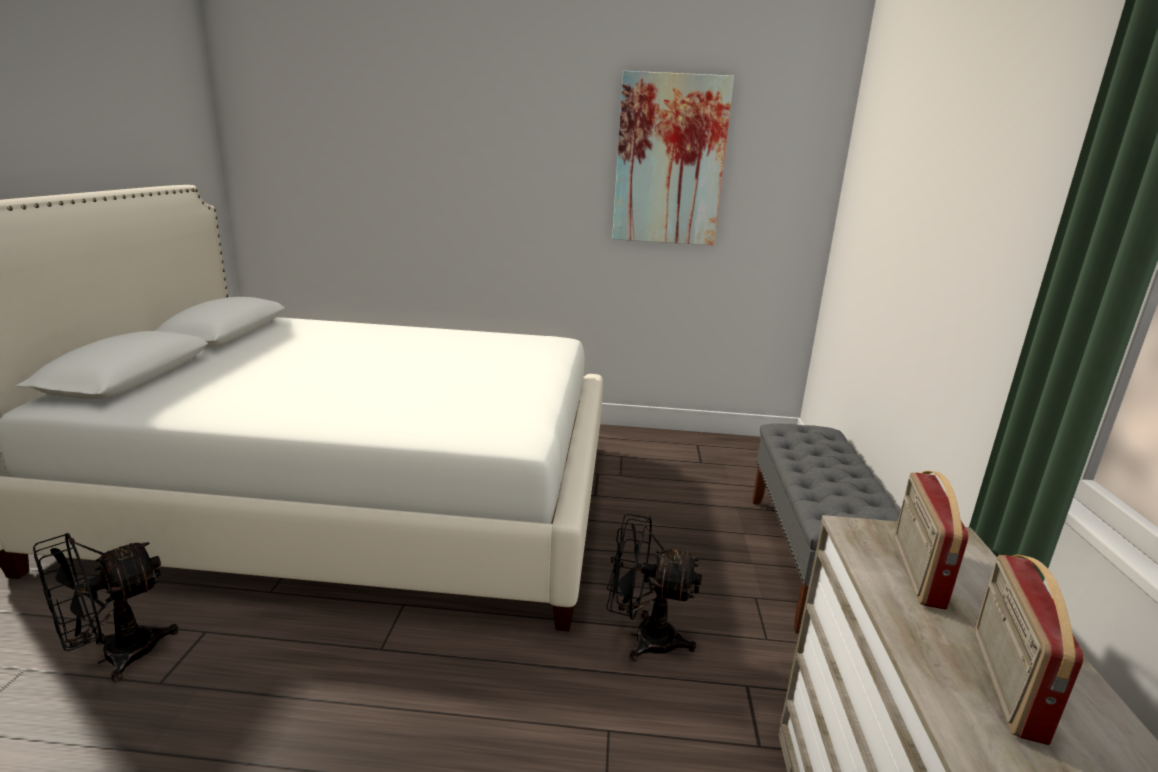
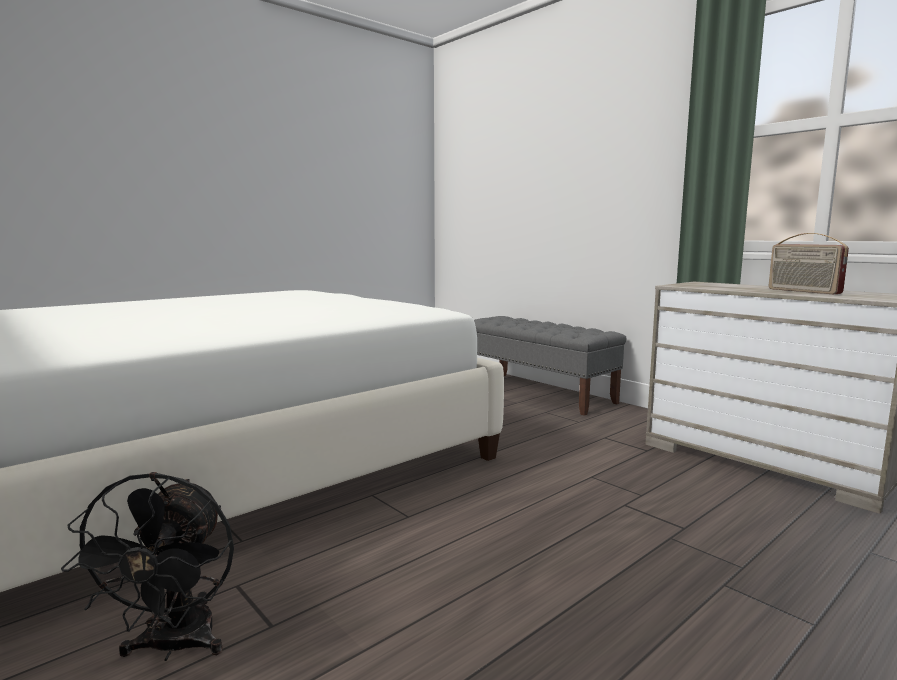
camera: 45 degrees left, 10 degrees down
black fan [607,514,702,661] -> none
picture [612,71,734,245] -> none
radio [895,471,968,610] -> none

